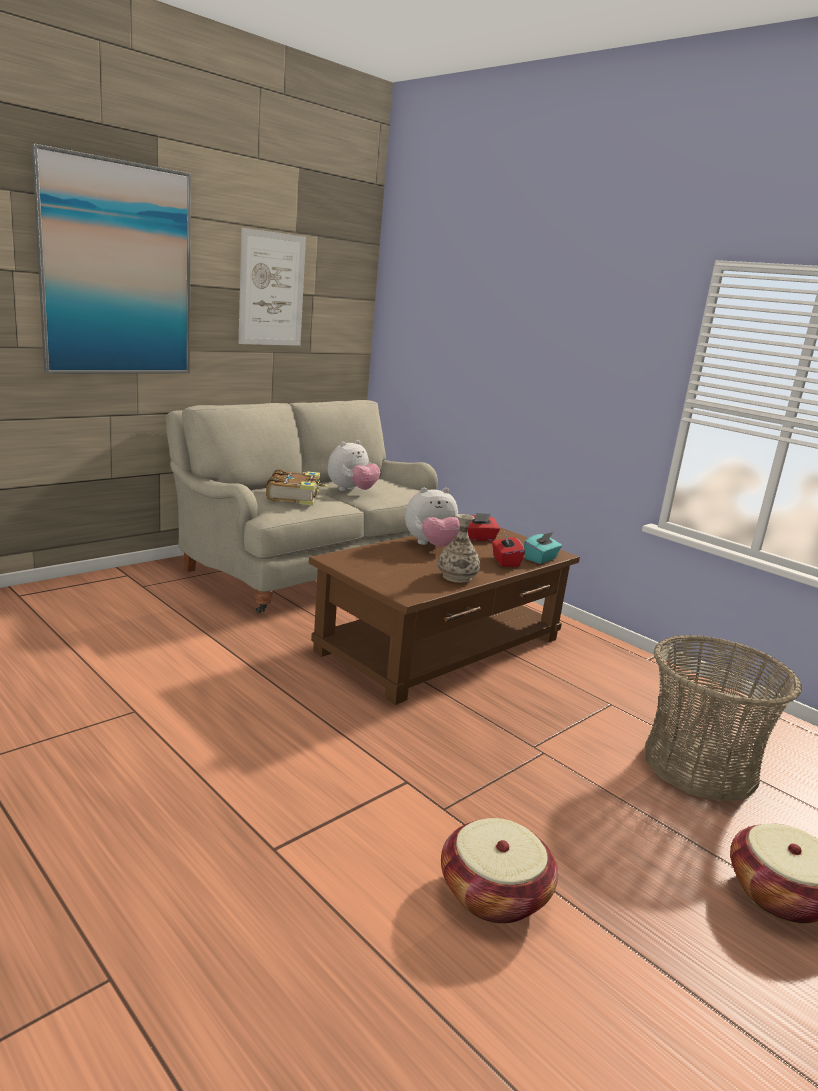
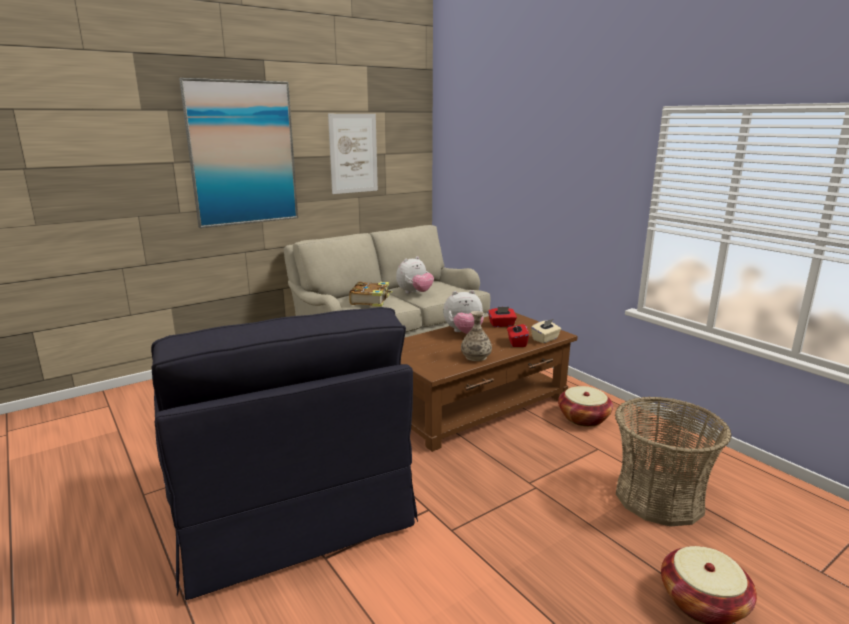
camera: 10 degrees right, 0 degrees up
basket [441,818,558,924] -> basket moved to [558,386,613,427]
turquoise tissue box [524,532,562,564] -> beige tissue box [531,319,561,343]
none -> black armchair [151,307,418,600]

